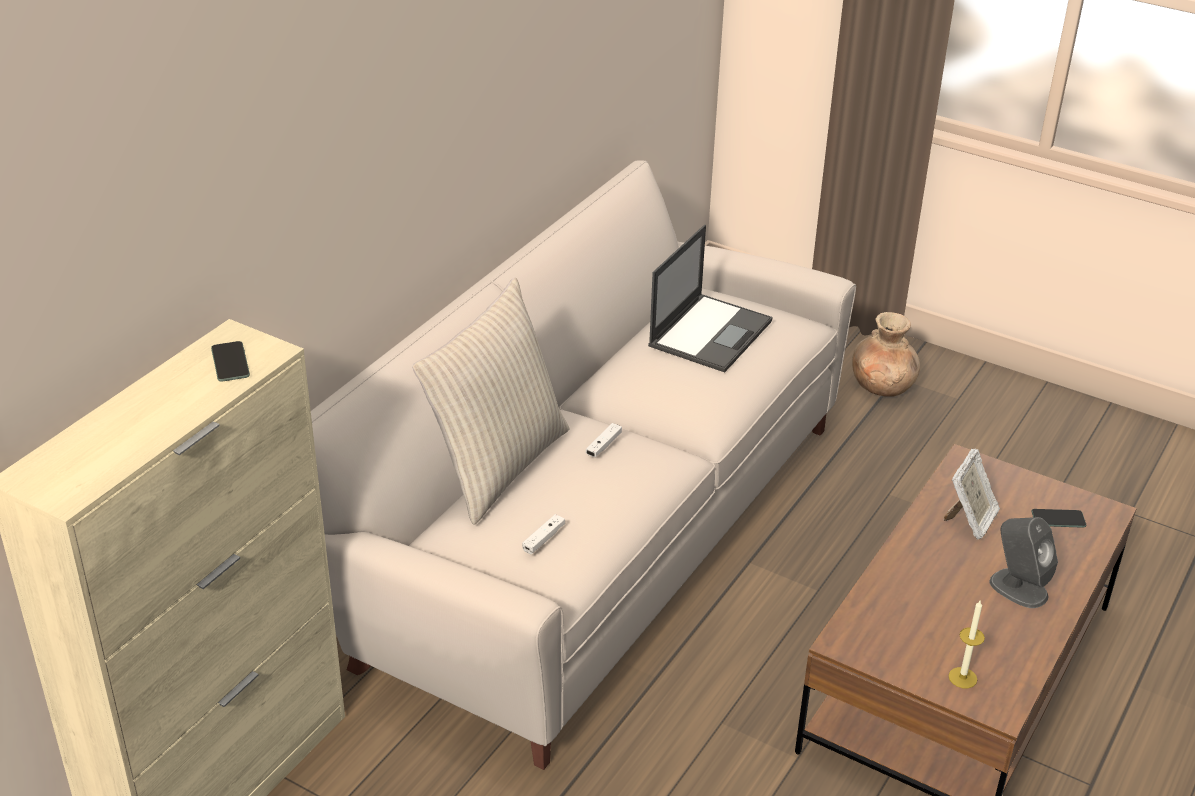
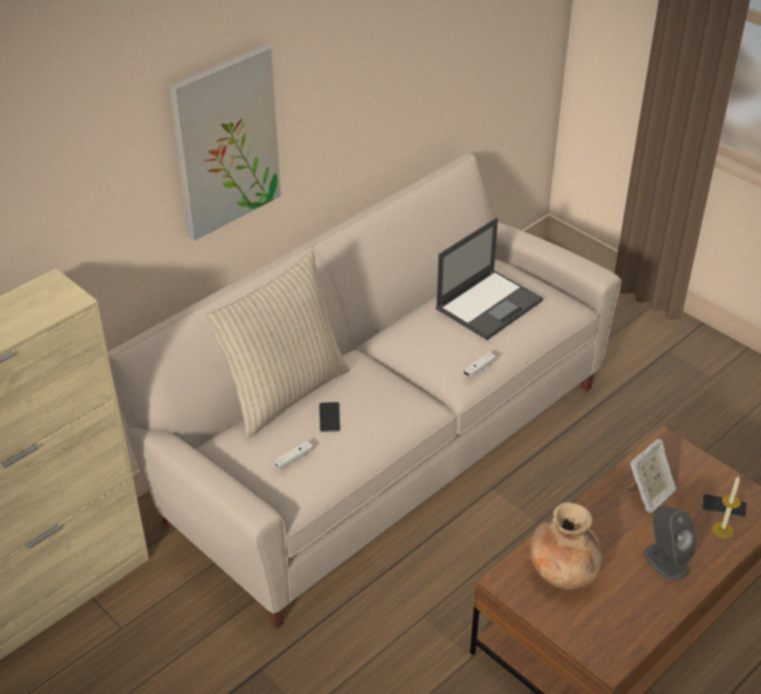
camera: 15 degrees right, 5 degrees up
phone [211,341,250,382] -> phone moved to [319,402,340,432]
white game controller [586,423,622,457] -> white game controller moved to [463,352,496,377]
brown vase [852,312,920,397] -> brown vase moved to [529,502,602,591]
candle [948,601,985,688] -> candle moved to [712,476,741,539]
none -> picture [169,44,281,241]

